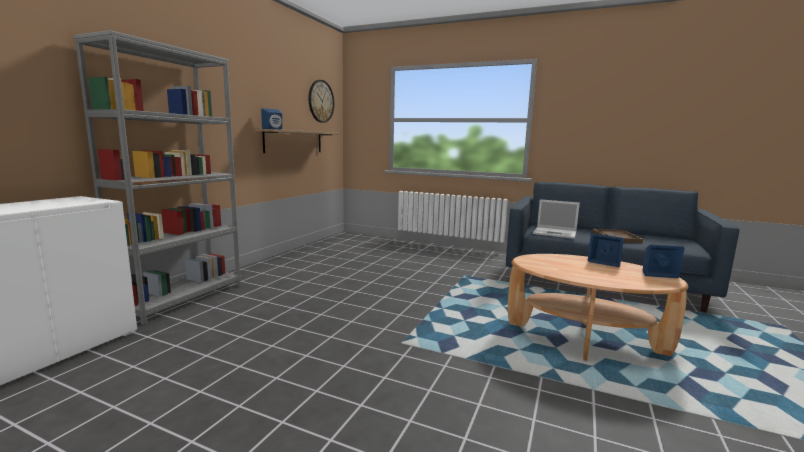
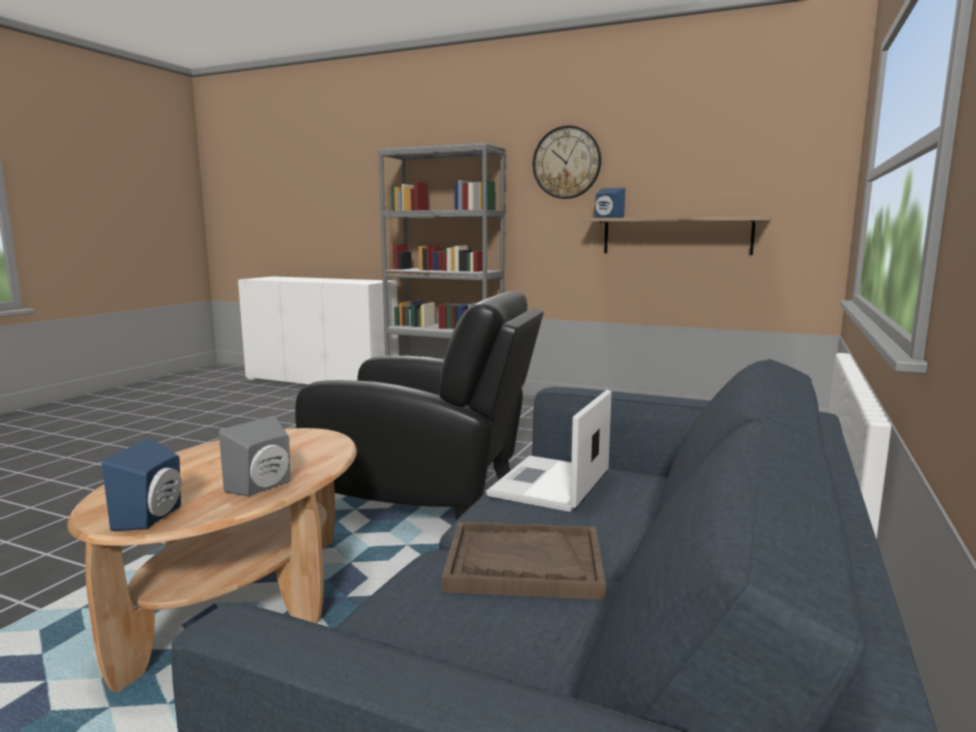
camera: 90 degrees right, 0 degrees up
wall clock [308,80,334,123] -> wall clock moved to [533,125,601,199]
blue speaker [588,234,624,267] -> grey speaker [219,416,290,497]
none -> black armchair [295,291,544,521]

